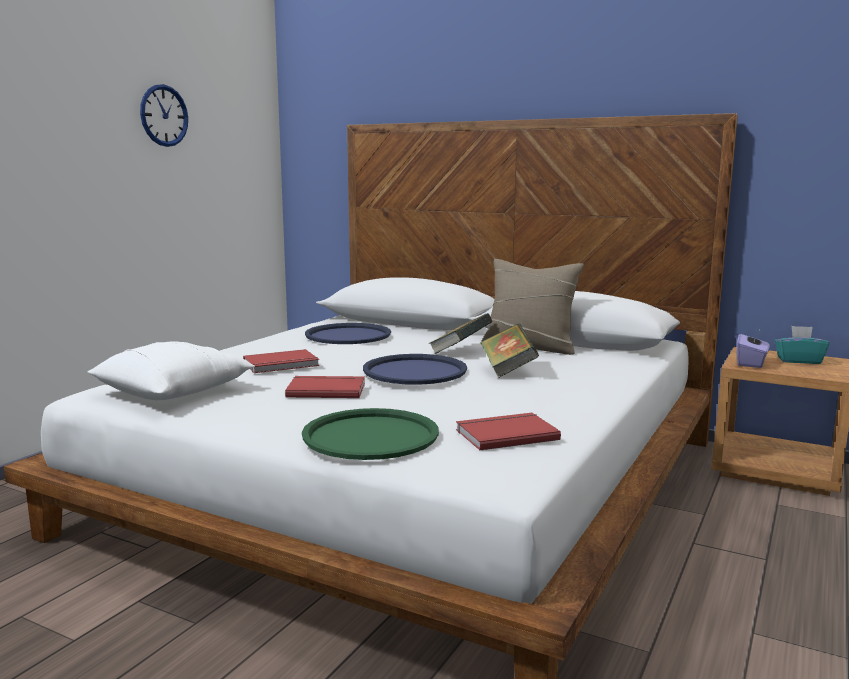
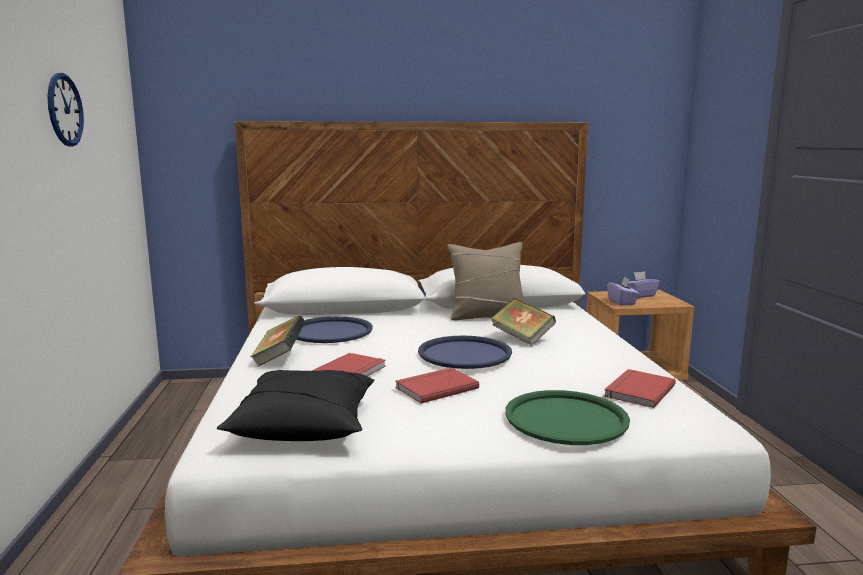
camera: 35 degrees left, 0 degrees up
white pillow [88,342,255,400] -> black pillow [217,370,375,441]
book [428,313,493,354] -> book moved to [251,316,305,367]
turquoise tissue box [775,326,829,364] -> purple tissue box [627,271,659,298]

